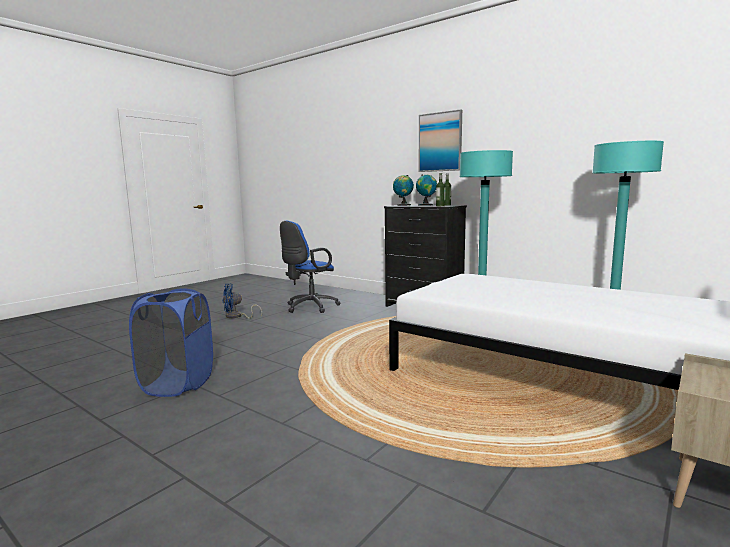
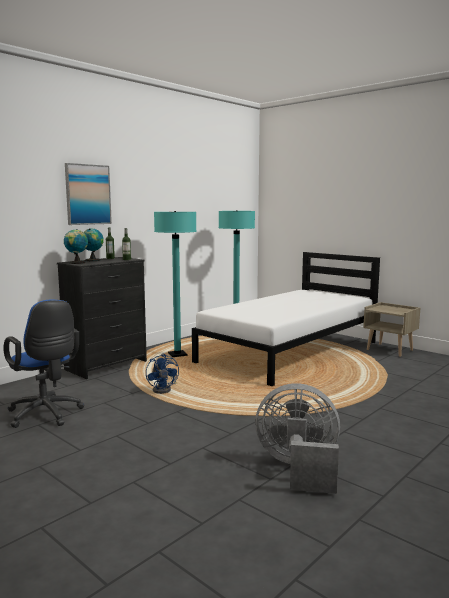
camera: 85 degrees left, 0 degrees up
blue laundry basket [129,288,213,397] -> grey fan [255,383,340,494]
blue fan [222,284,262,319] -> blue fan moved to [146,354,179,394]

